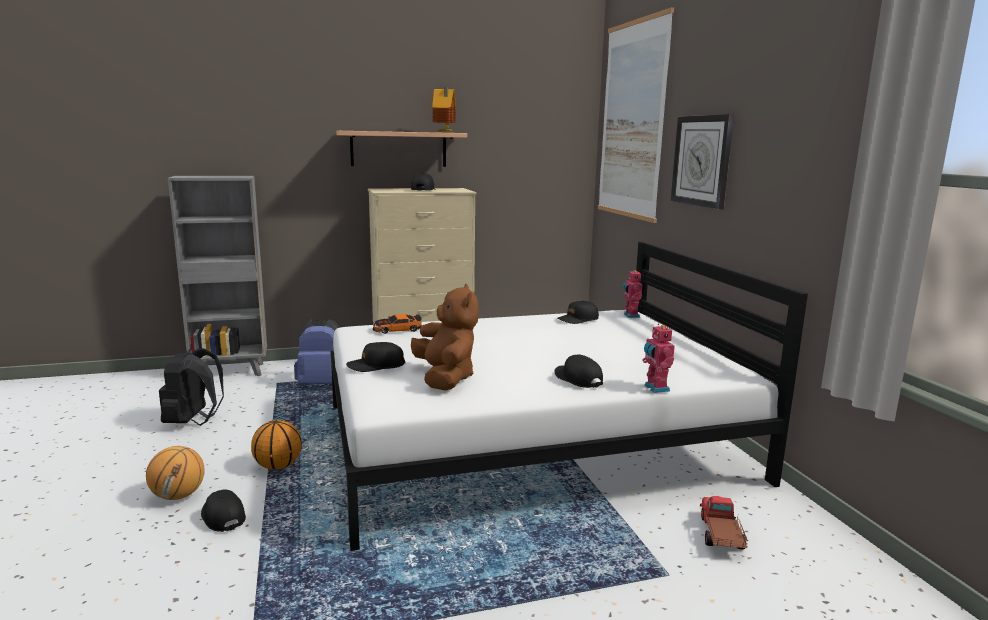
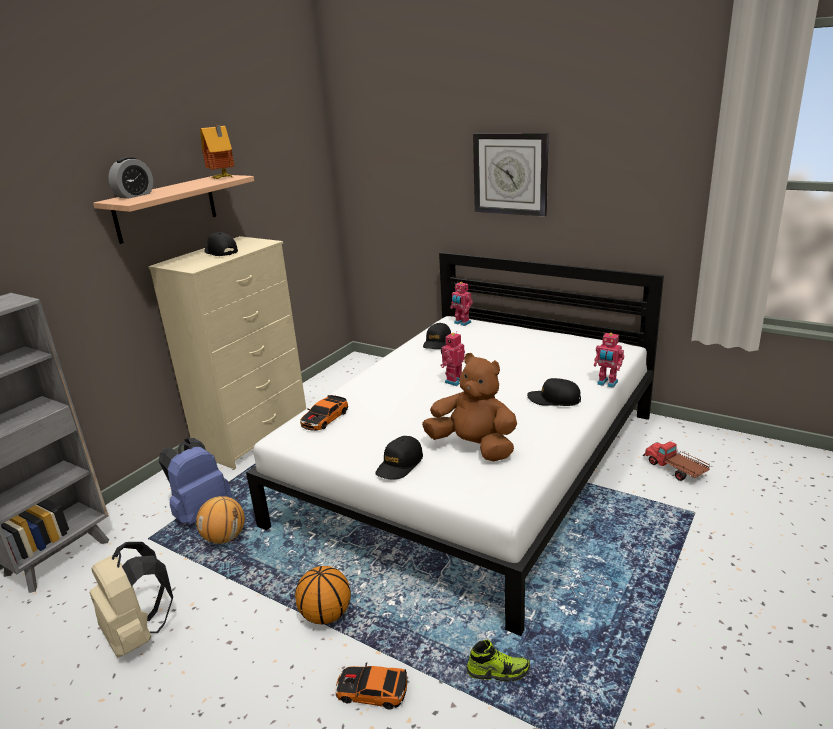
camera: 40 degrees left, 10 degrees up
basketball [146,446,205,500] -> basketball moved to [196,496,245,544]
black backpack [159,348,224,426] -> beige backpack [90,542,173,657]
black cap [201,490,246,532] -> toy car [336,663,408,710]
picture [598,7,674,223] -> none
none -> alarm clock [108,157,153,199]
none -> toy robot [440,331,465,386]
none -> shoe [466,640,530,682]

